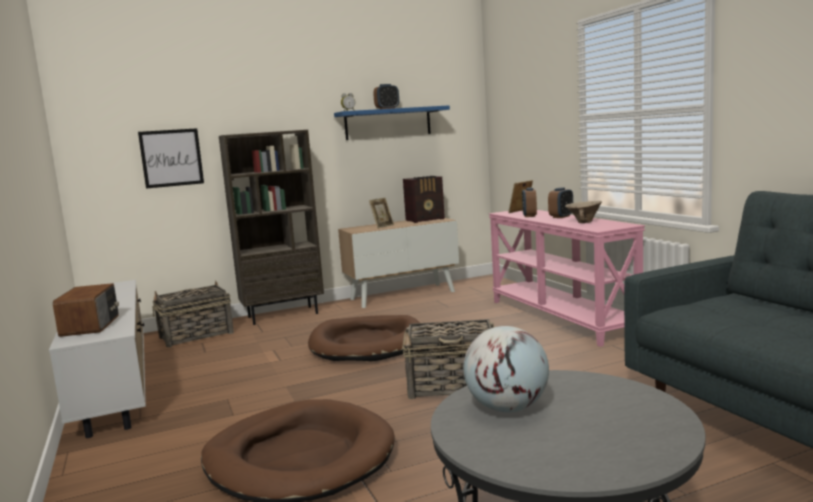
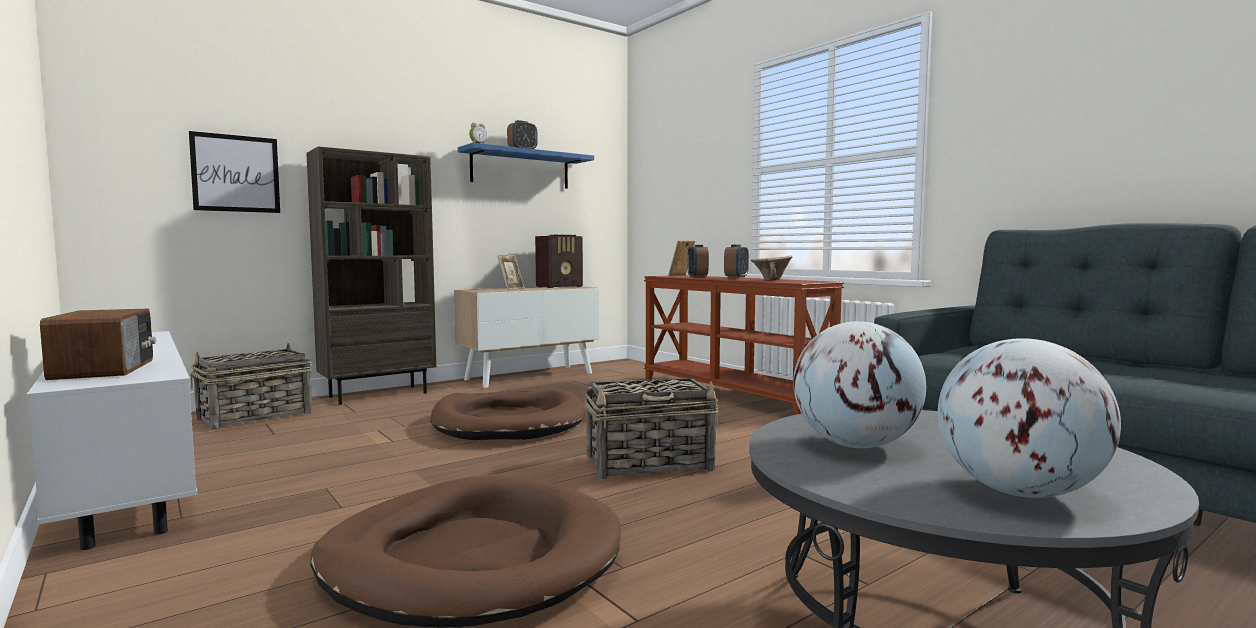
camera: 15 degrees left, 5 degrees down
pink console table [489,210,645,347] -> brown console table [644,275,844,415]
none -> globe [938,338,1121,498]

